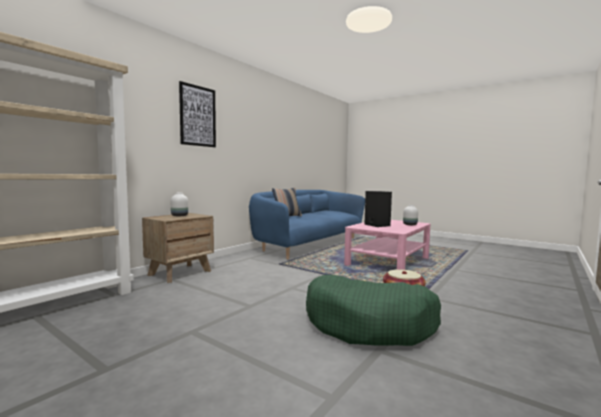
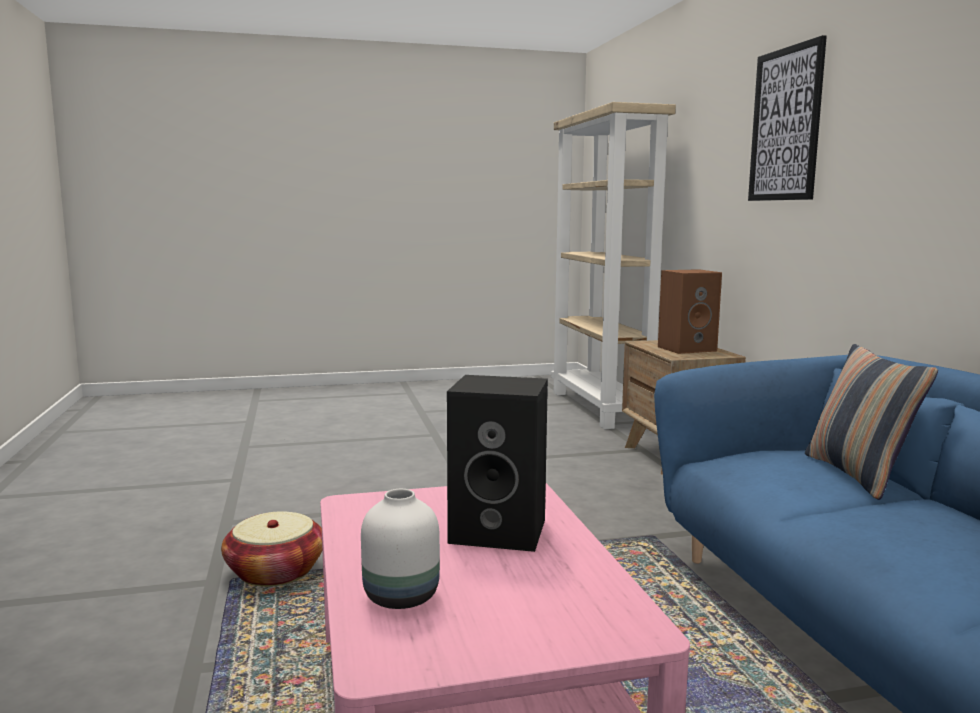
camera: 130 degrees right, 5 degrees up
white vase [171,193,188,216] -> brown speaker [658,269,722,354]
green dog bed [306,275,441,346] -> none

